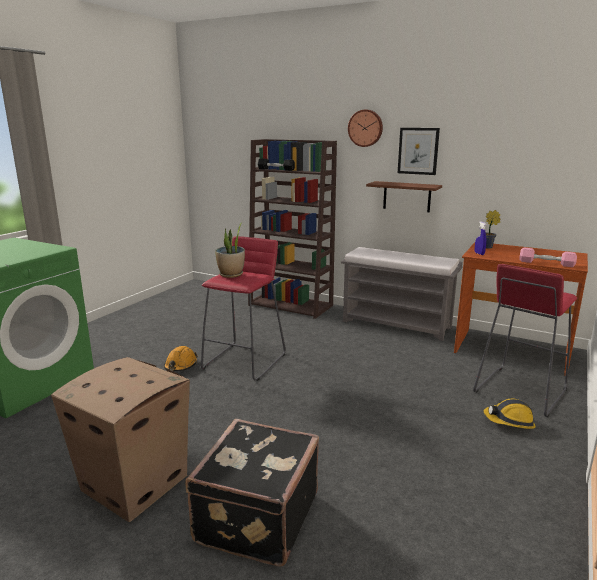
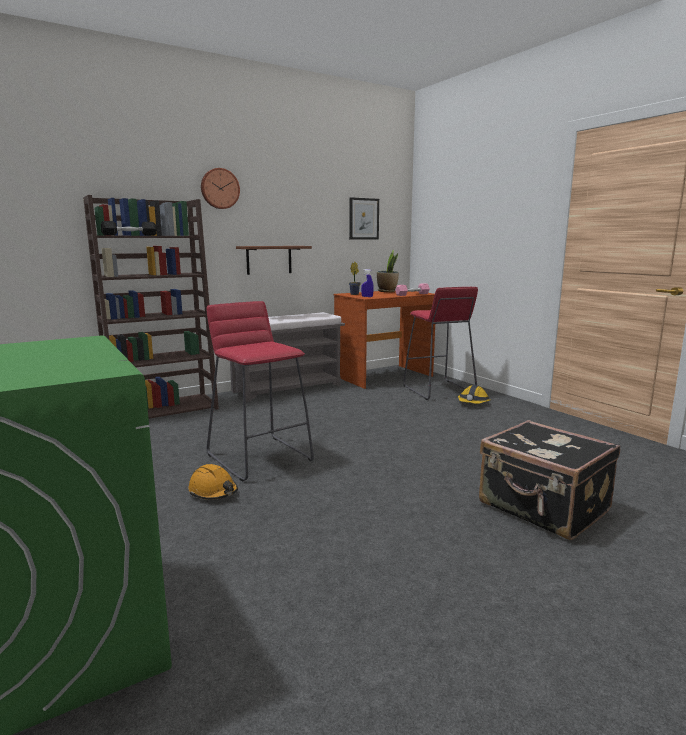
camera: 60 degrees left, 5 degrees down
cardboard box [51,357,190,522] -> none
potted plant [215,222,245,278] -> potted plant moved to [377,250,399,292]
picture [398,128,440,175] -> picture moved to [349,197,379,240]

